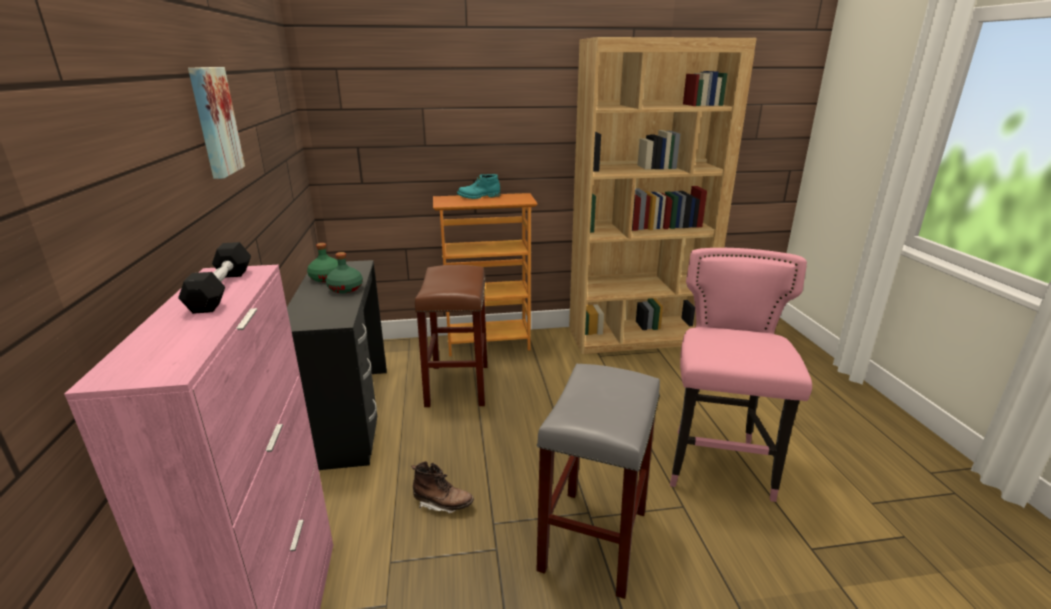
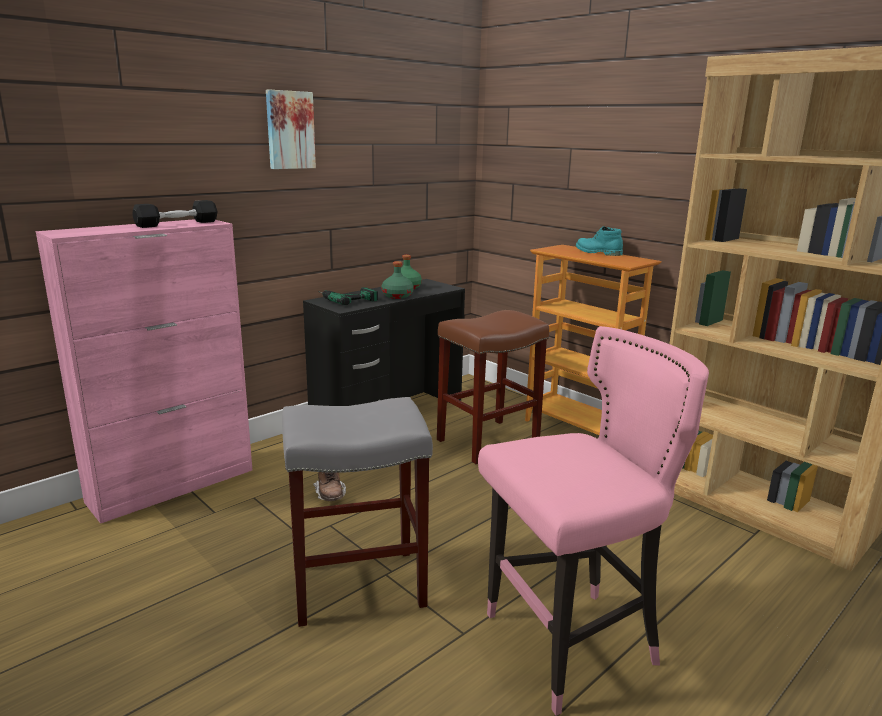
camera: 55 degrees right, 5 degrees down
none -> power drill [318,287,378,305]

